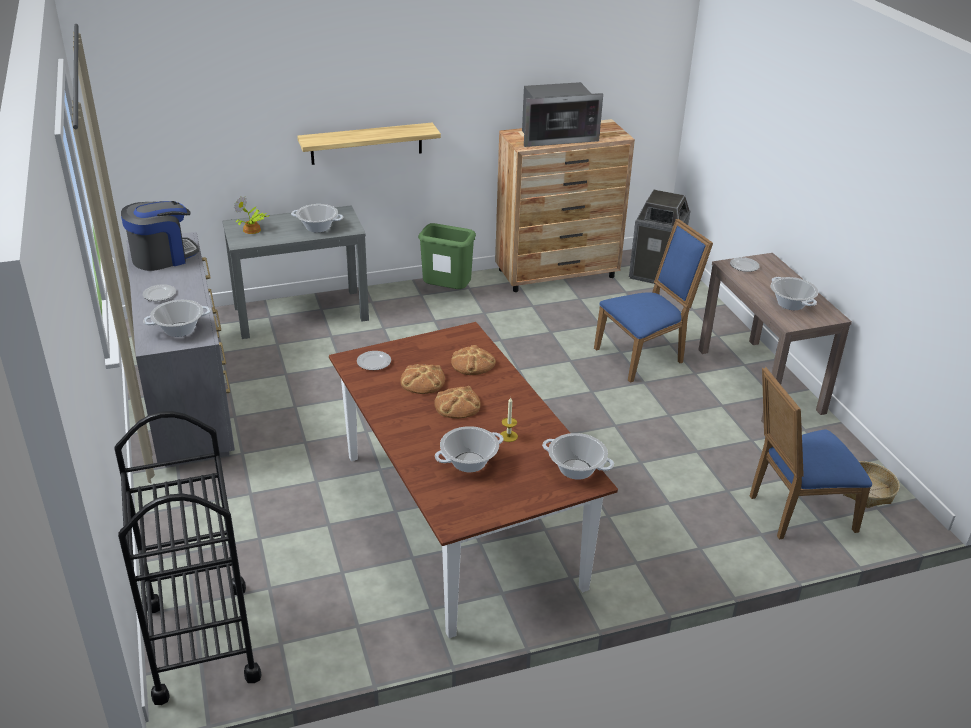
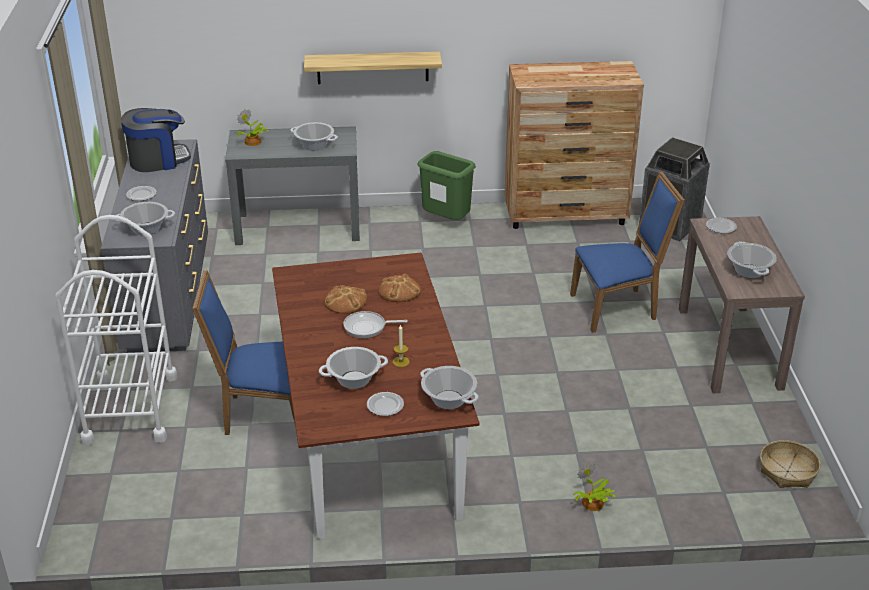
camera: 15 degrees right, 0 degrees up
black cart [115,411,261,705] -> none
plate [357,351,391,370] -> plate moved to [367,392,404,416]
bread [434,386,481,419] -> frying pan [343,311,408,338]
microwave [522,82,603,147] -> none
blue chair [750,367,872,540] -> blue chair moved to [192,270,295,435]
none -> white cart [55,215,178,446]
none -> potted plant [573,463,617,511]

